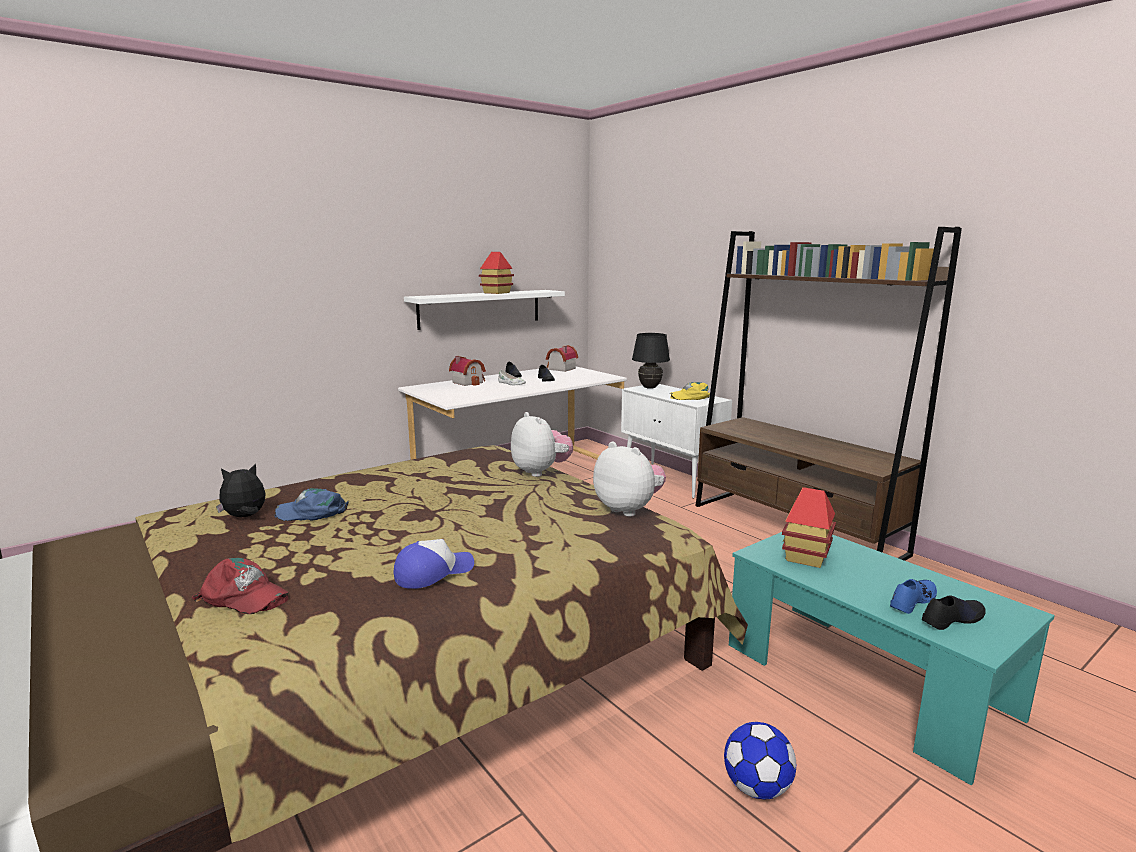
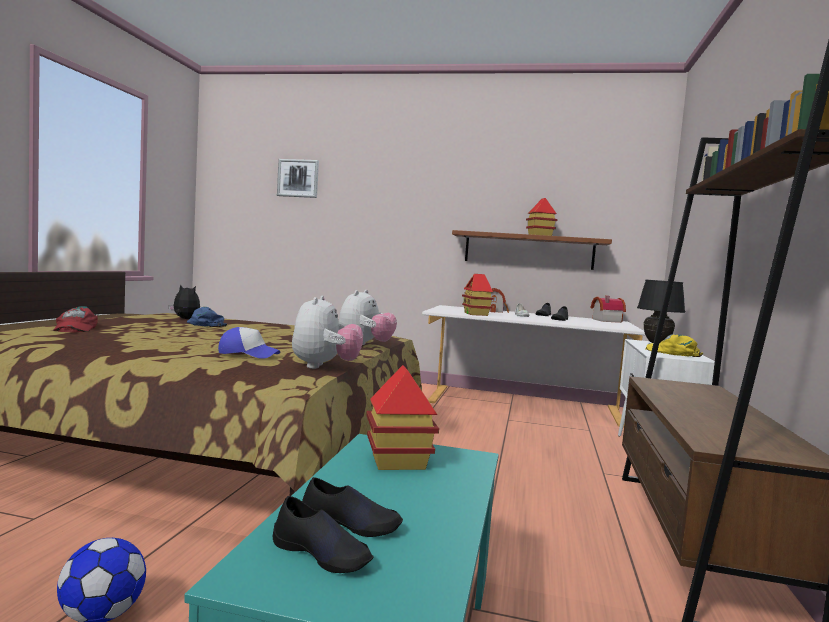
camera: 50 degrees right, 10 degrees down
cap [394,539,474,589] -> cap moved to [218,327,280,359]
white shelf [404,290,565,330] -> brown shelf [452,230,612,270]
blue shoe [890,579,937,614] -> black shoe [302,477,403,537]
none -> picture [277,159,319,198]
none -> toy house [462,274,494,316]

